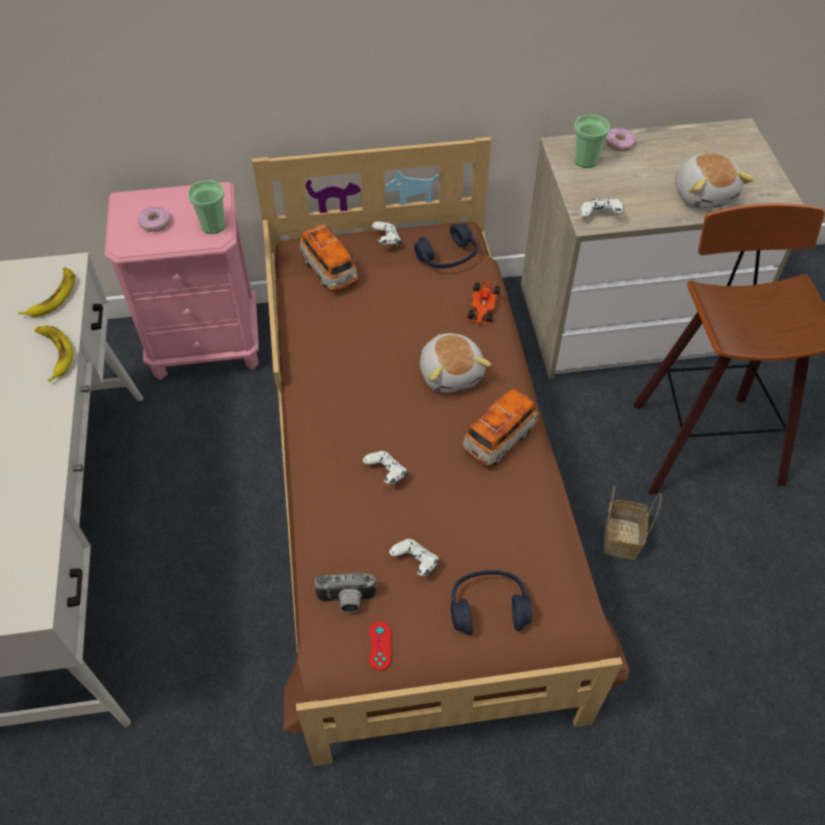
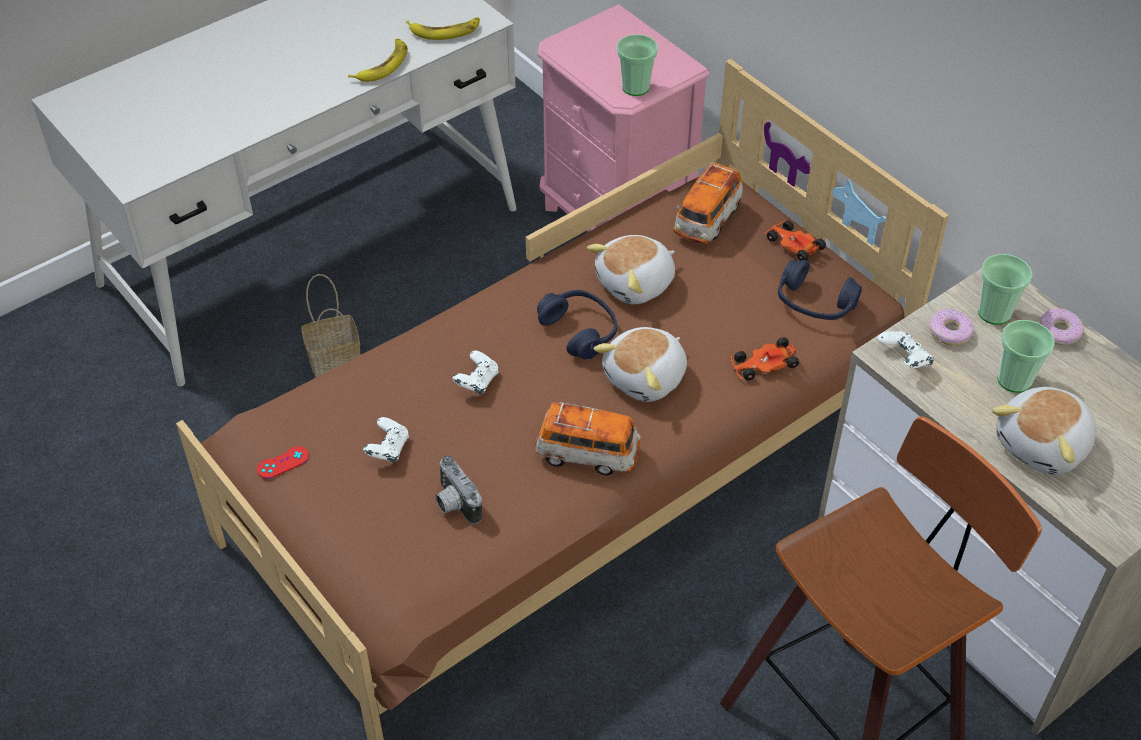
camera: 60 degrees right, 5 degrees down
donut [138,206,170,232] -> donut moved to [929,308,974,346]
camera [314,572,376,612] -> camera moved to [435,455,482,524]
white game controller [372,222,401,246] -> toy car [764,220,826,261]
blue headphones [451,570,532,635] -> blue headphones moved to [537,290,617,359]
basket [604,486,661,560] -> basket moved to [301,274,360,377]
none -> plush toy [587,235,675,304]
none -> cup [997,320,1055,393]

